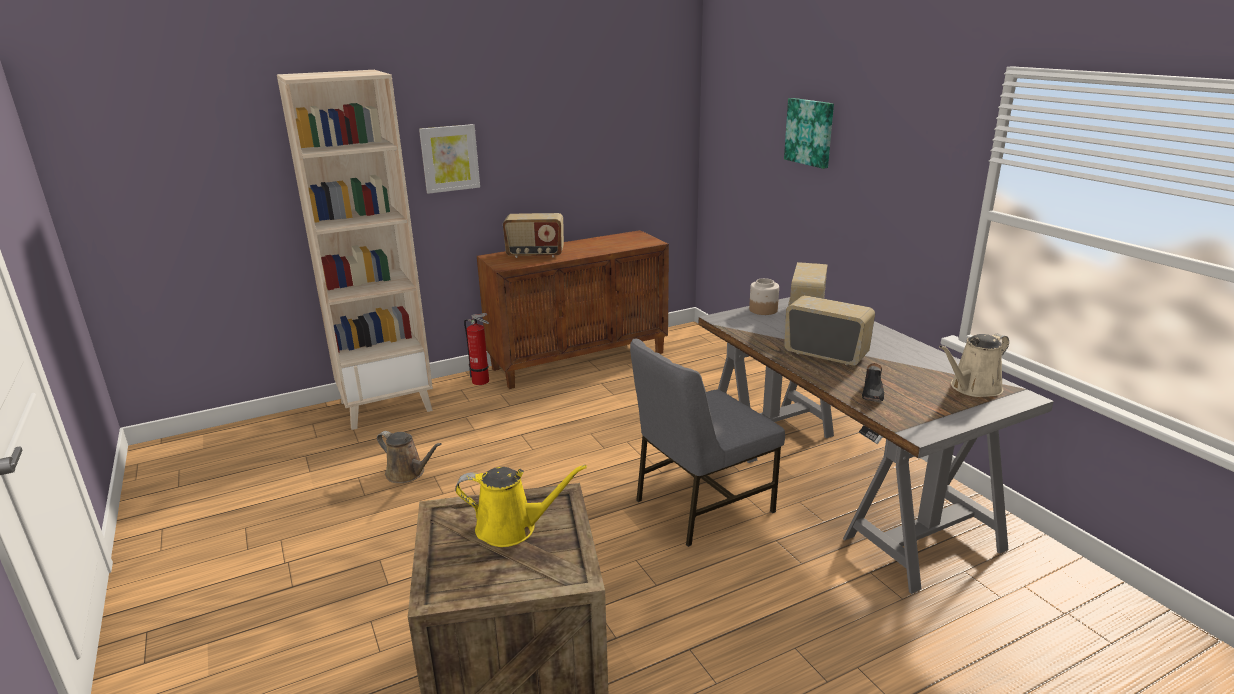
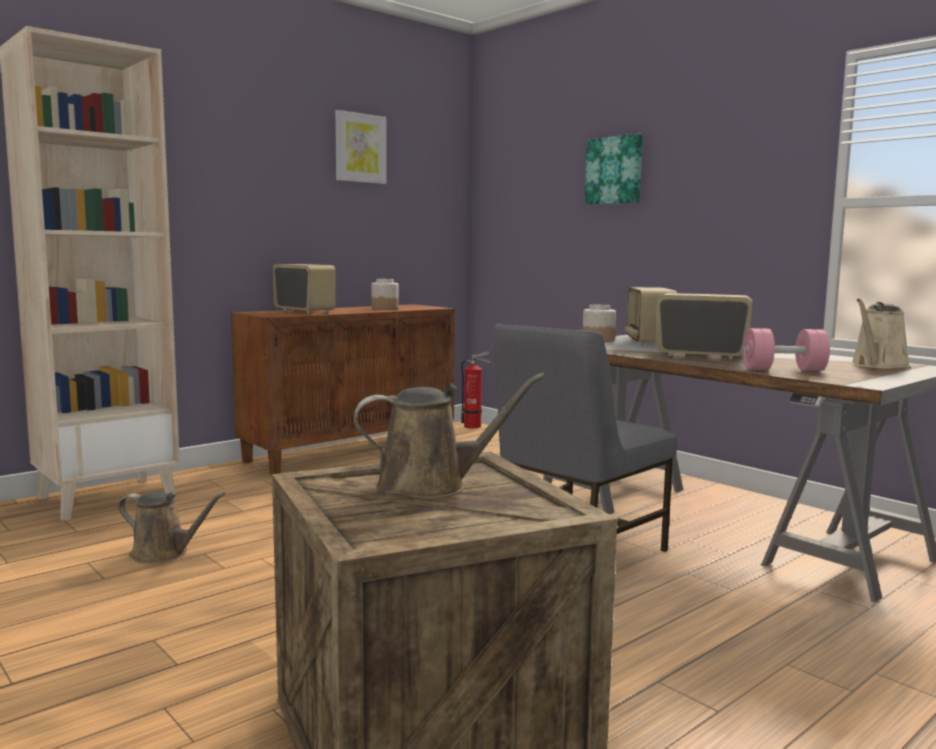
camera: 15 degrees left, 15 degrees down
picture [419,124,480,194] -> picture moved to [335,110,387,184]
yellow watering can [455,465,587,547] -> brown watering can [354,373,545,499]
fire extinguisher [464,313,489,385] -> fire extinguisher moved to [461,351,490,429]
radio [503,213,564,258] -> radio turned 120 degrees counterclockwise [273,264,336,314]
black shoe [862,363,884,401] -> pink dumbbell [743,328,830,371]
none -> jar [371,279,398,310]

